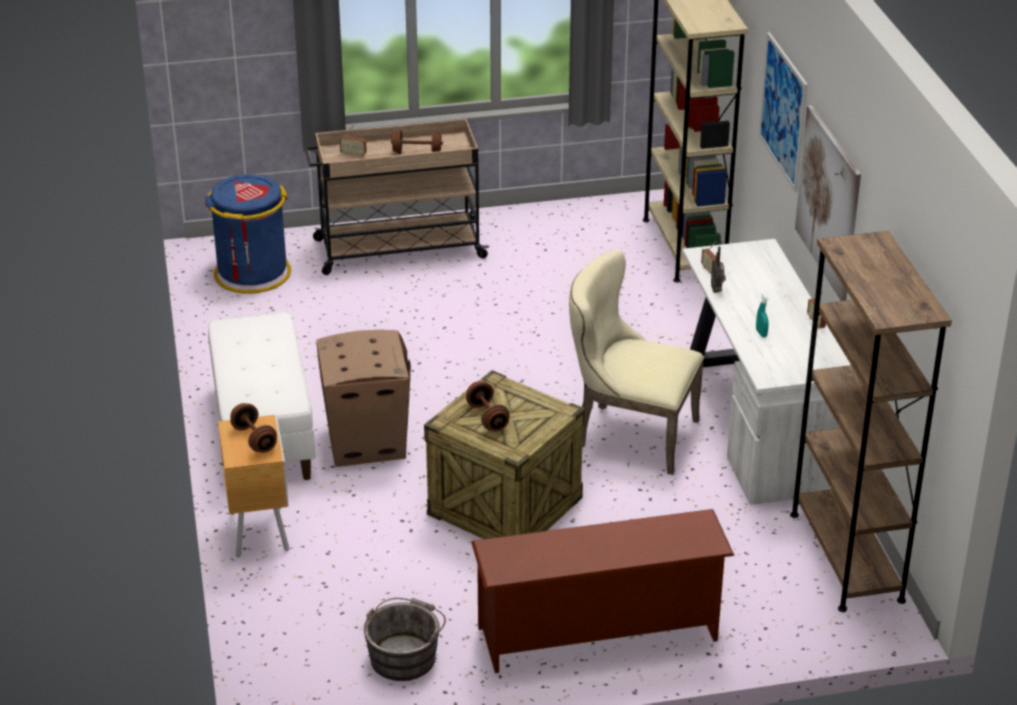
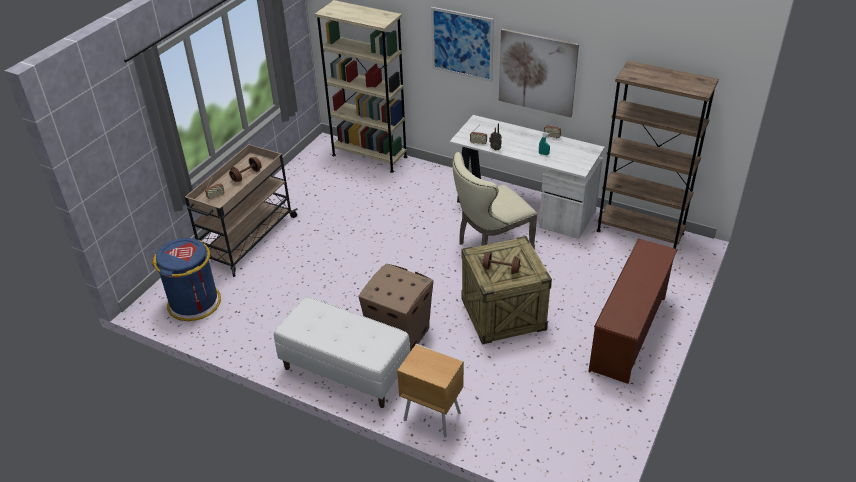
camera: 50 degrees left, 5 degrees up
brown dumbbell [230,403,277,453] -> none
grey bucket [364,598,446,681] -> none

